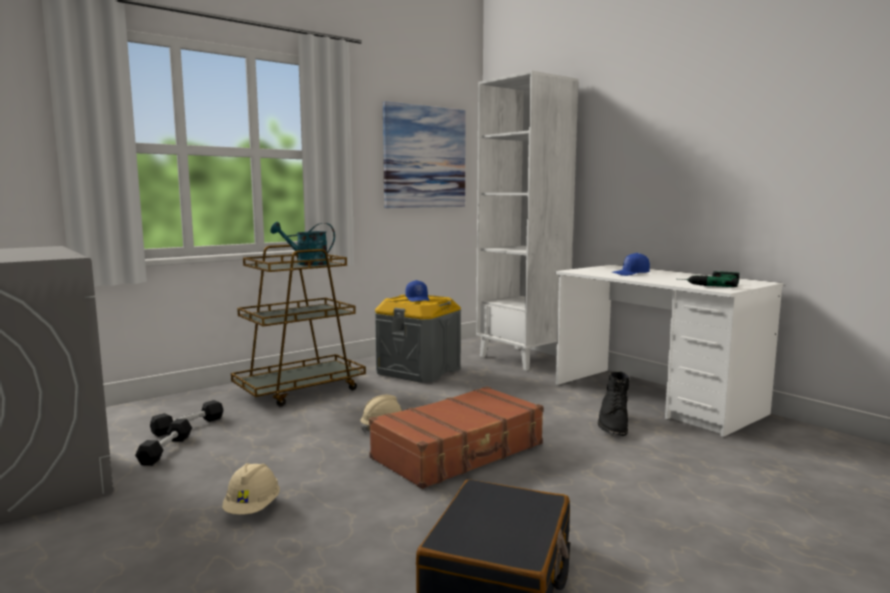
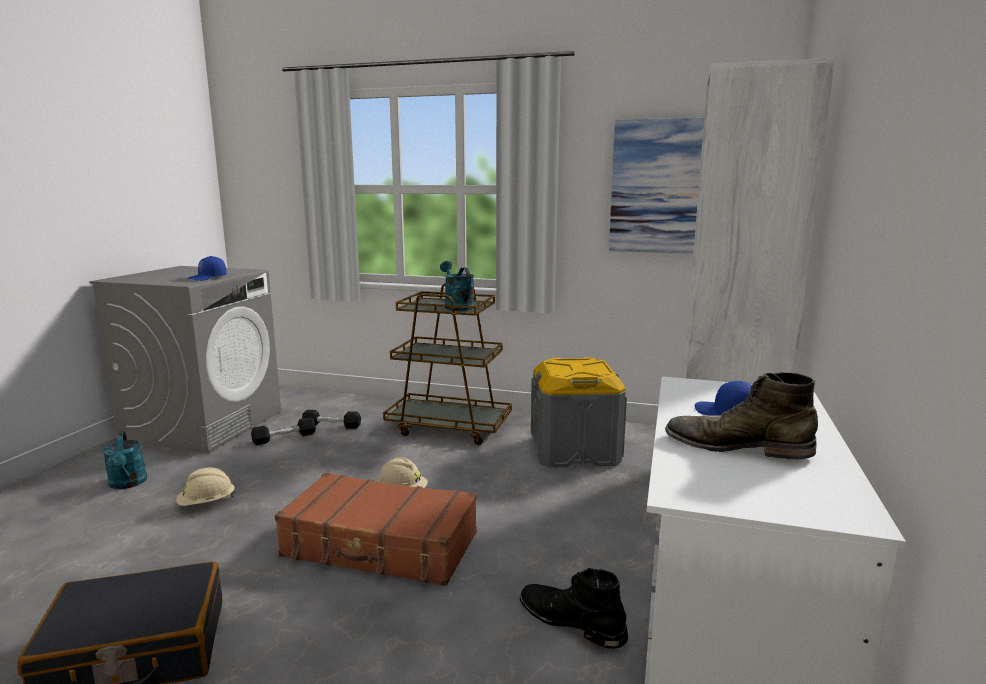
camera: 55 degrees right, 5 degrees up
blue cap [406,280,430,302] -> blue cap moved to [187,256,227,281]
black boot [598,371,630,436] -> black boot turned 60 degrees clockwise [520,568,628,649]
power drill [679,271,739,287] -> none
none -> turquoise watering can [103,431,147,489]
none -> green boot [665,372,818,460]

